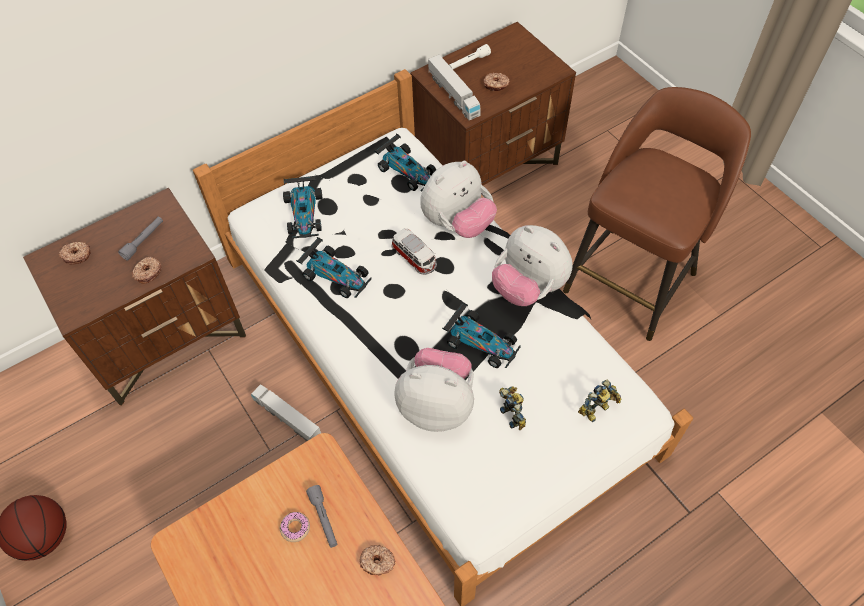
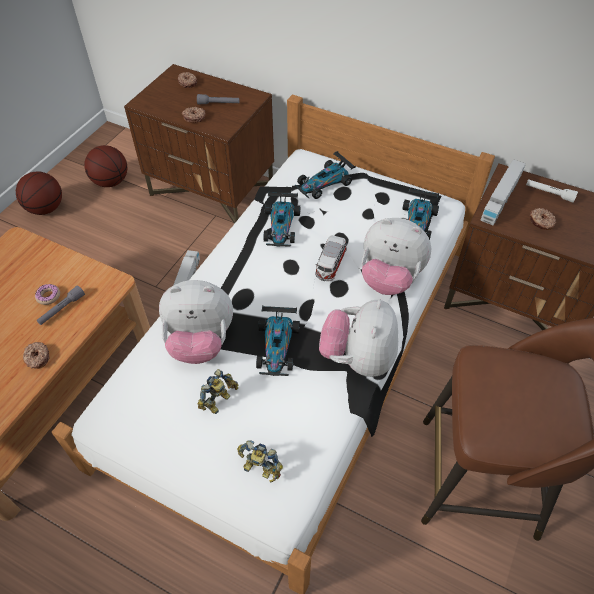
camera: 60 degrees right, 5 degrees down
plush toy [394,348,474,432] -> plush toy turned 105 degrees clockwise [159,280,233,364]
none -> basketball [84,145,127,187]

